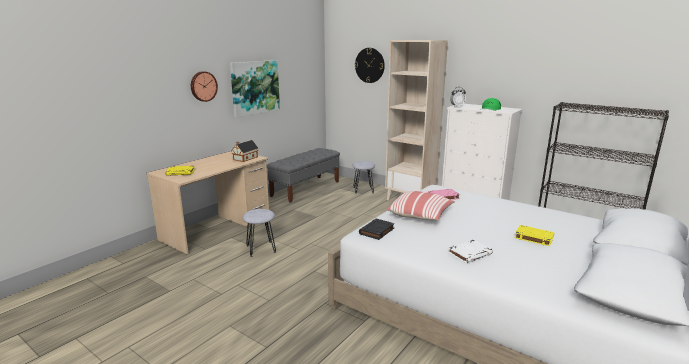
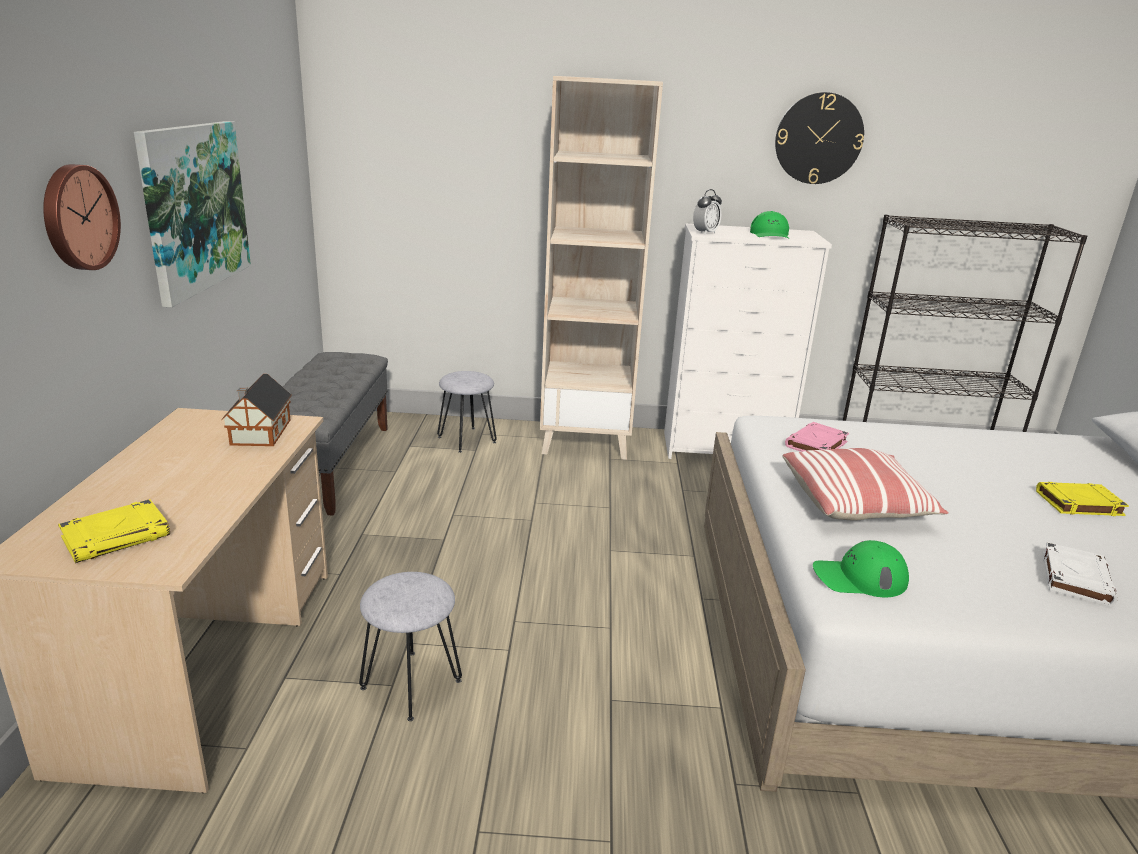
camera: 35 degrees left, 5 degrees up
wall clock [355,48,385,83] -> wall clock moved to [775,92,864,184]
black book [359,219,395,240] -> green cap [813,540,909,597]

